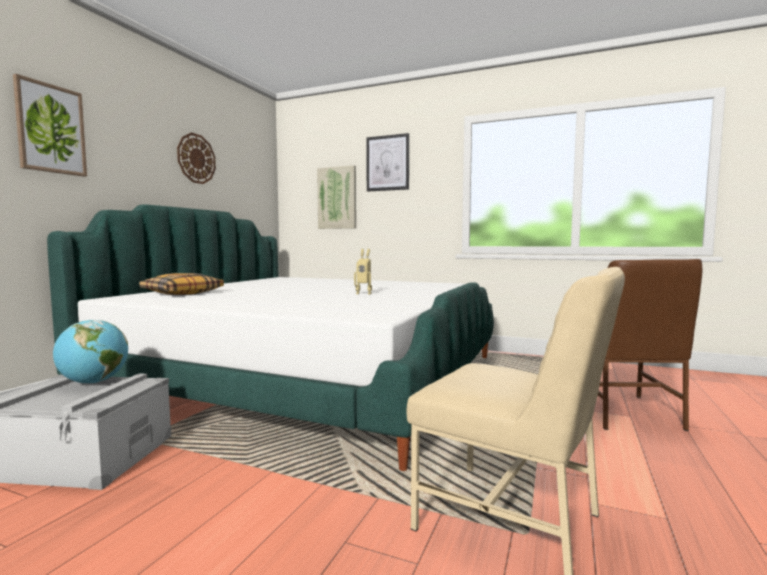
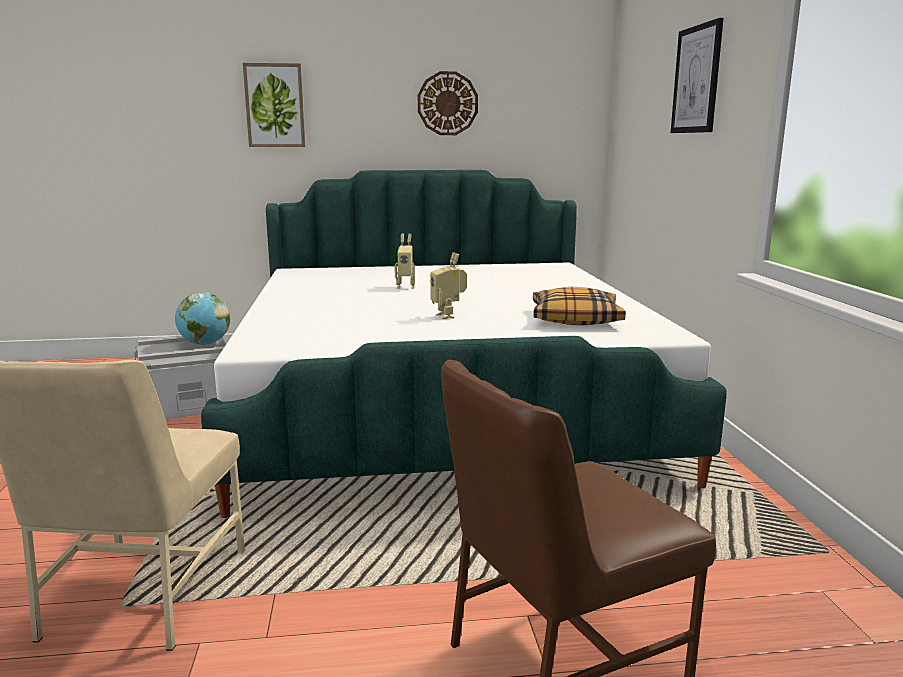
camera: 60 degrees right, 10 degrees up
pillow [139,273,224,295] -> pillow moved to [533,287,626,325]
picture [317,165,356,229] -> none
none -> toy robot [394,234,415,289]

